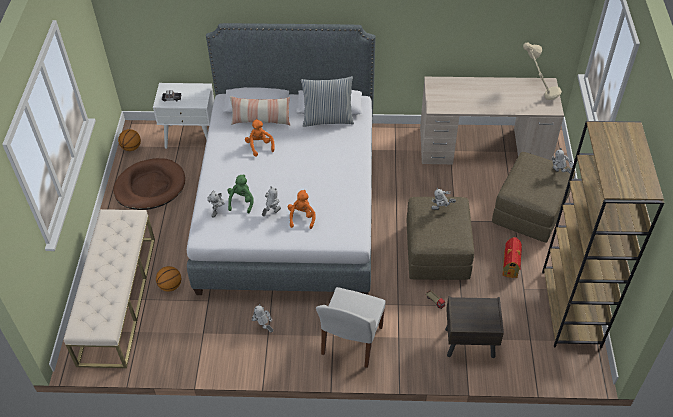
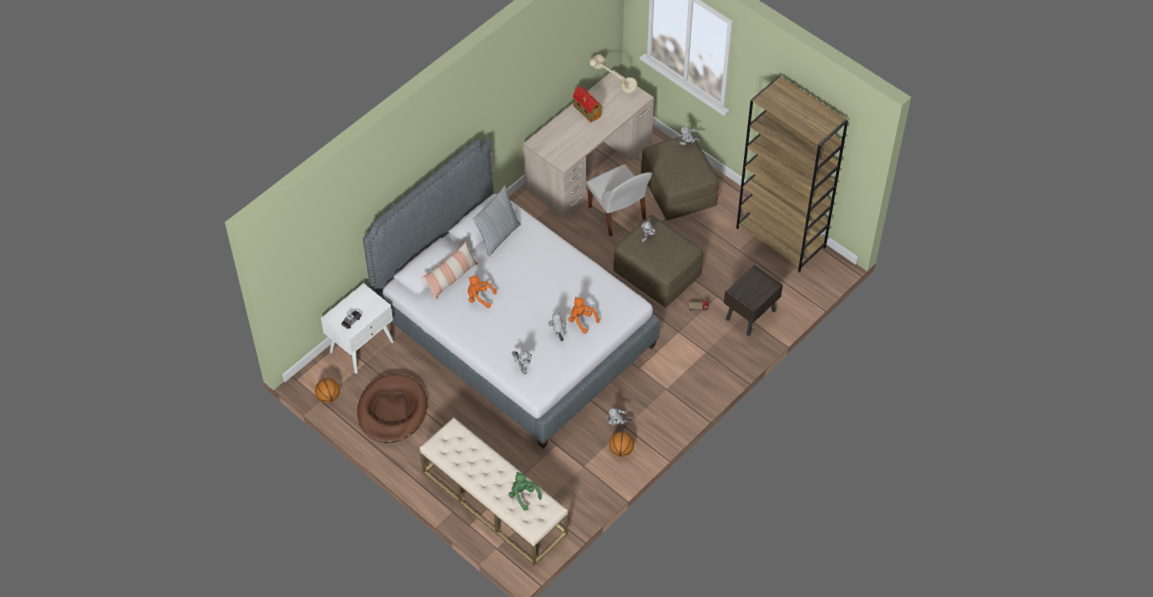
camera: 50 degrees left, 5 degrees up
basketball [156,266,181,292] -> basketball moved to [609,432,634,457]
green plush toy [227,174,254,213] -> green plush toy moved to [509,472,542,511]
white chair [316,287,386,368] -> white chair moved to [587,165,652,237]
toy house [502,237,522,278] -> toy house moved to [573,86,602,122]

